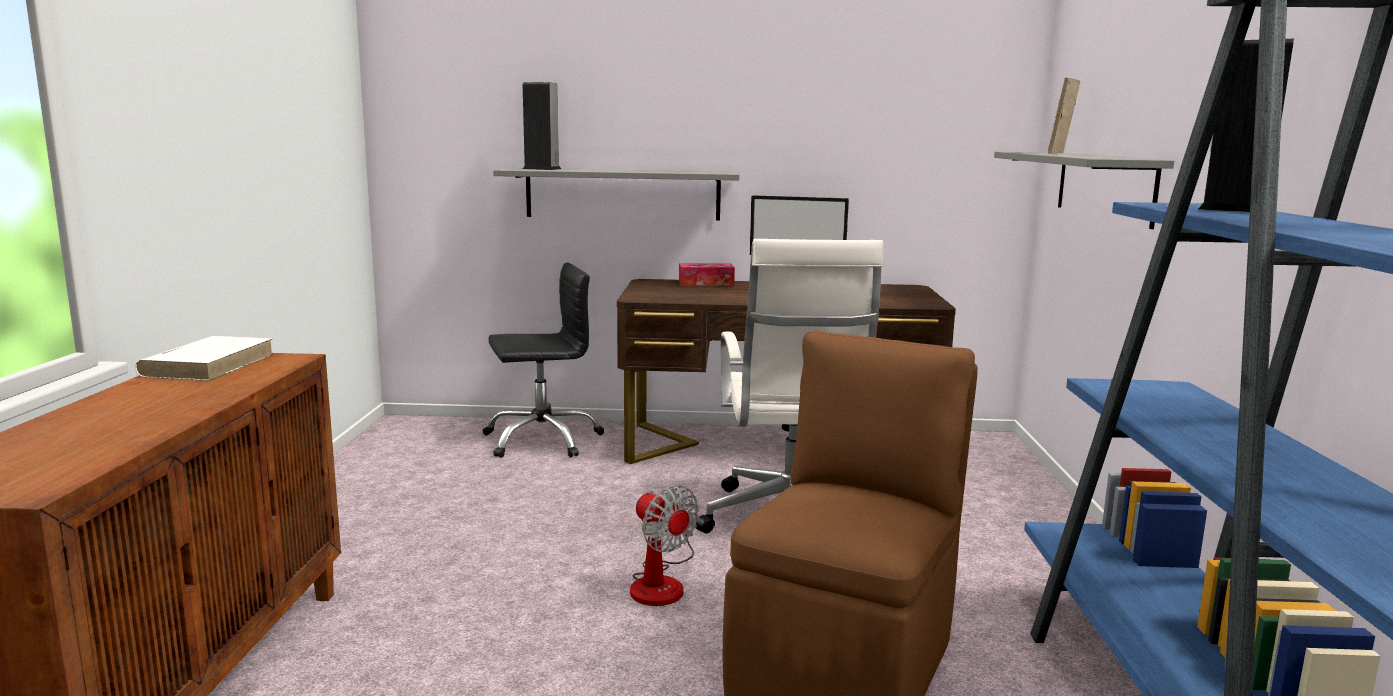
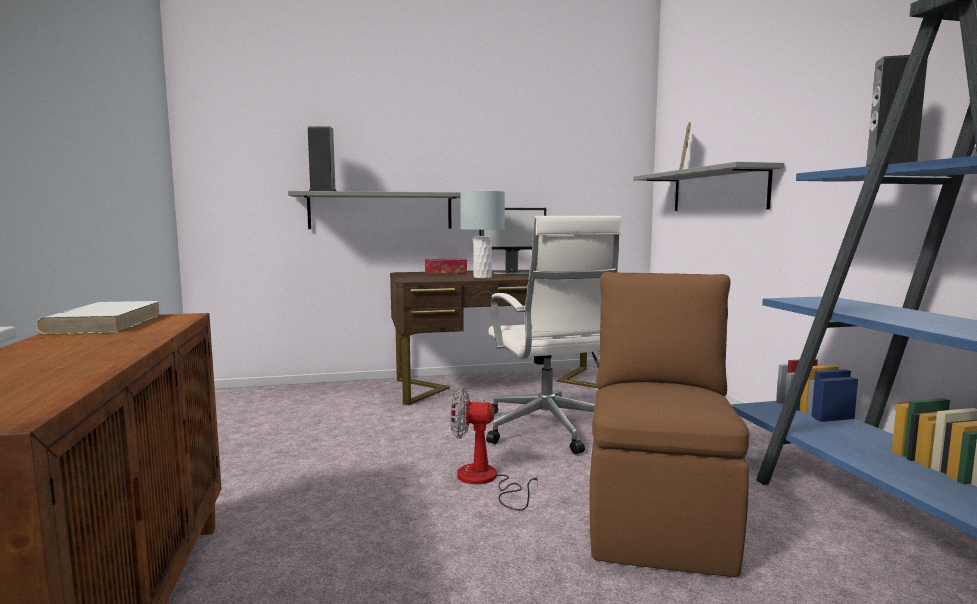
camera: 15 degrees left, 5 degrees down
black office chair [483,263,604,458] -> none
fan [630,485,699,606] -> fan turned 150 degrees clockwise [450,388,538,511]
none -> grey table lamp [460,191,505,278]

